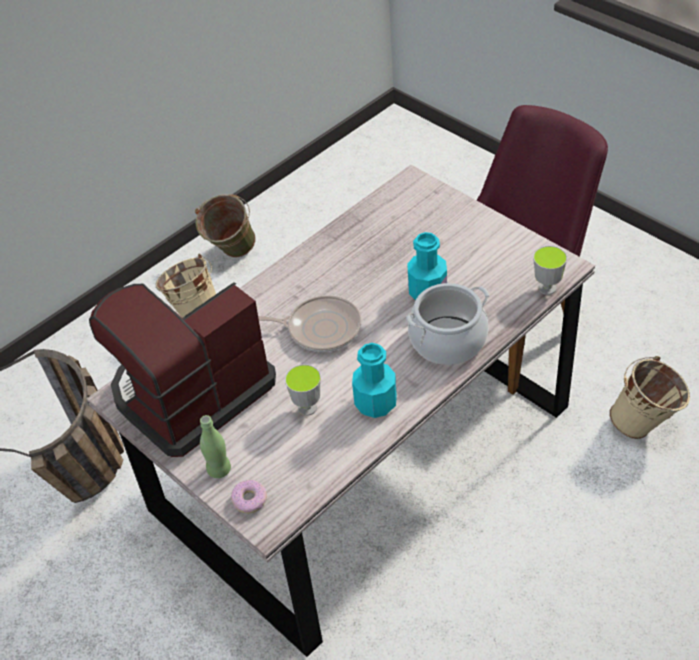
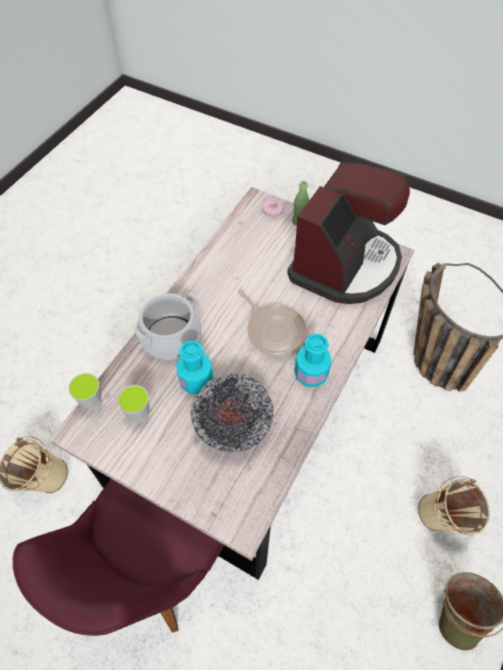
camera: 160 degrees right, 10 degrees up
frying pan [258,295,361,352] -> frying pan turned 120 degrees counterclockwise [238,290,307,356]
cup [285,364,321,416] -> cup moved to [118,385,150,423]
turquoise bottle [352,343,397,418] -> turquoise bottle moved to [294,334,332,387]
none -> bowl [190,373,274,452]

